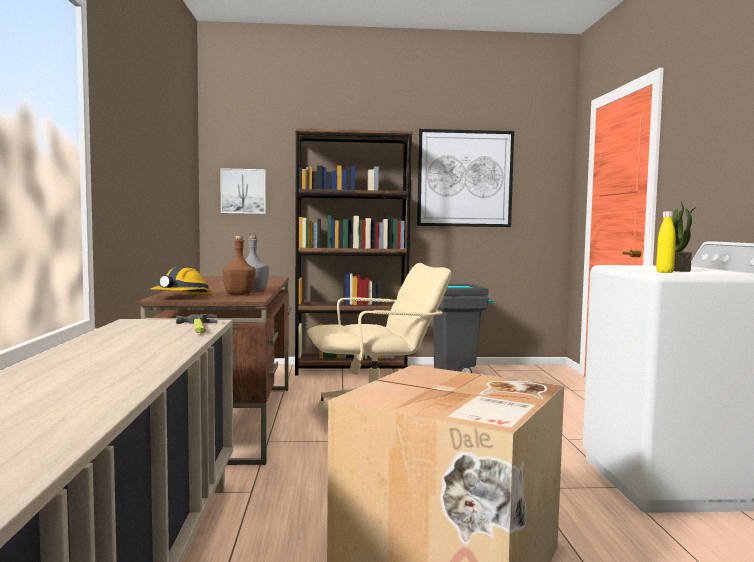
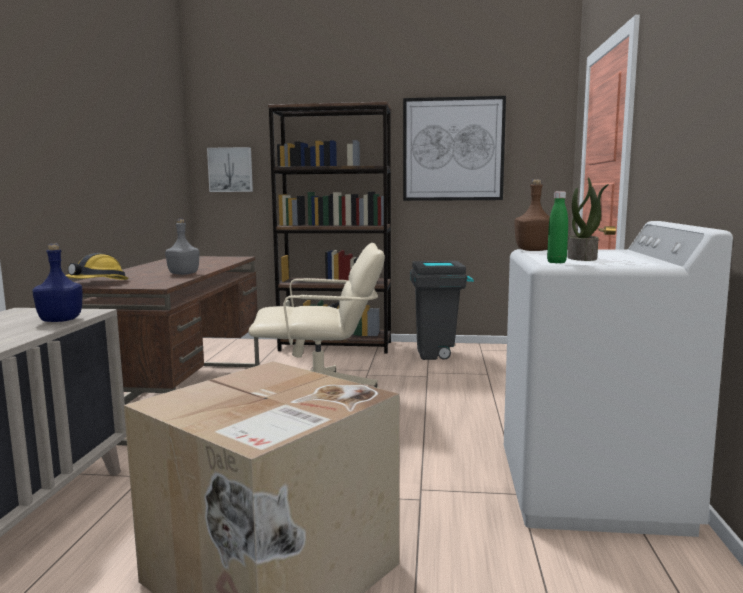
camera: 10 degrees right, 5 degrees up
hammer [176,314,217,333] -> blue bottle [32,244,83,322]
brown bottle [223,235,256,295] -> brown bottle moved to [514,179,550,251]
yellow bottle [656,211,676,273] -> green bottle [547,191,568,263]

